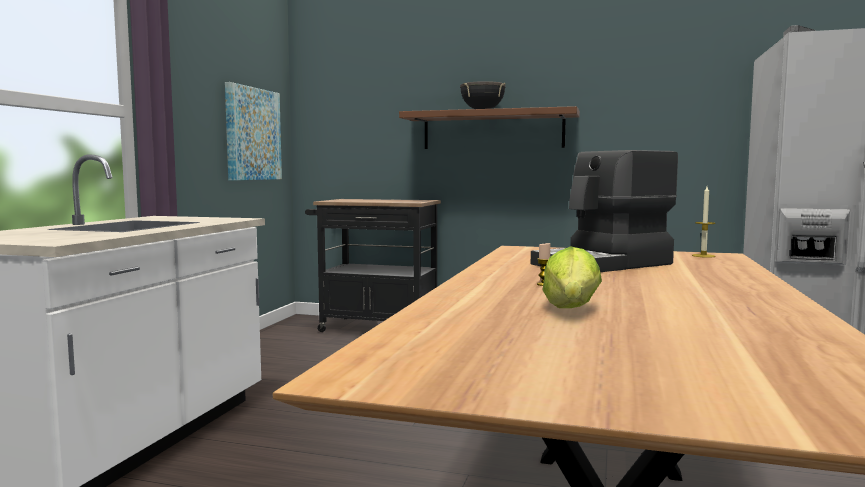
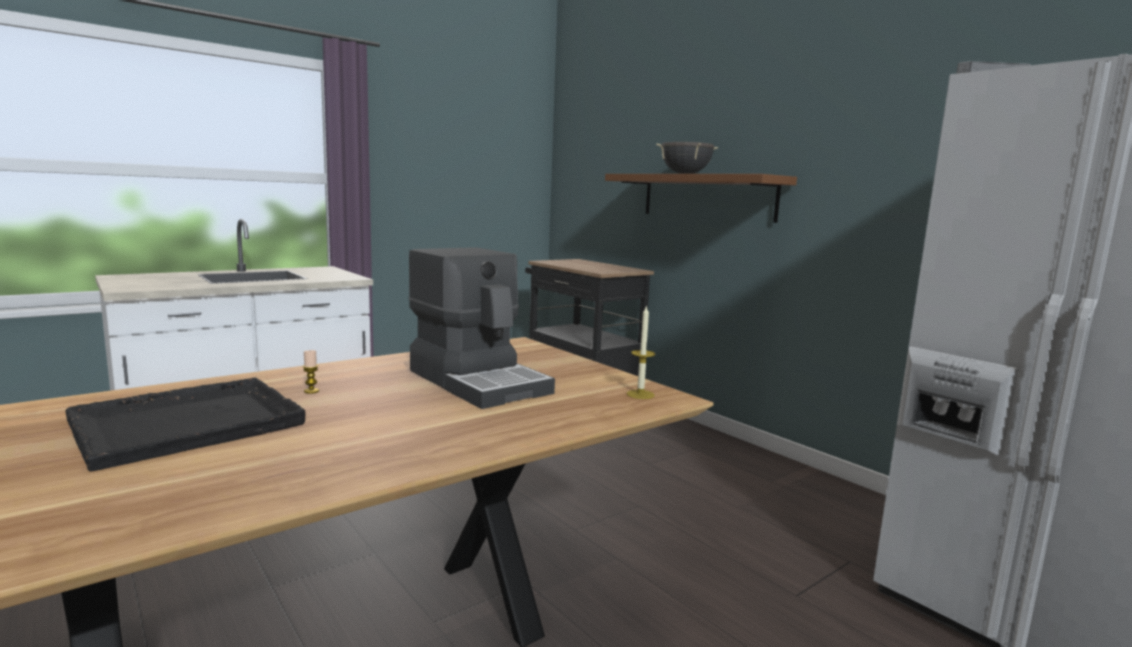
camera: 35 degrees right, 5 degrees up
picture [225,82,282,181] -> none
coffee machine [531,150,678,272] -> coffee machine turned 135 degrees counterclockwise [408,247,555,409]
lettuce [542,246,602,308] -> black tray [66,377,305,472]

